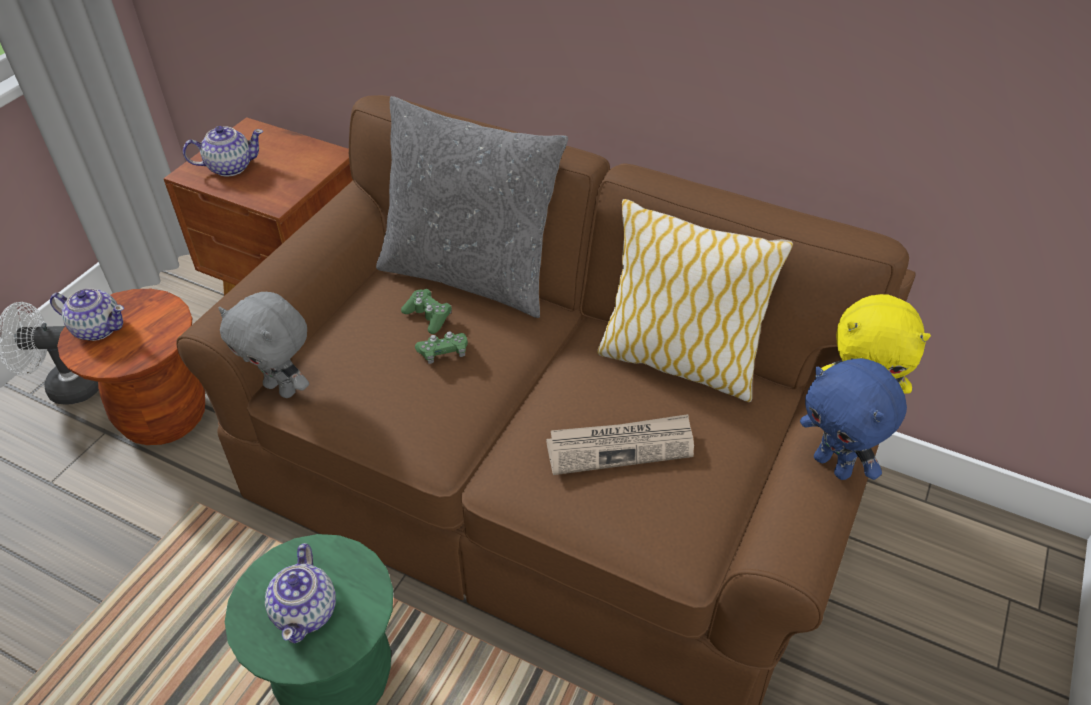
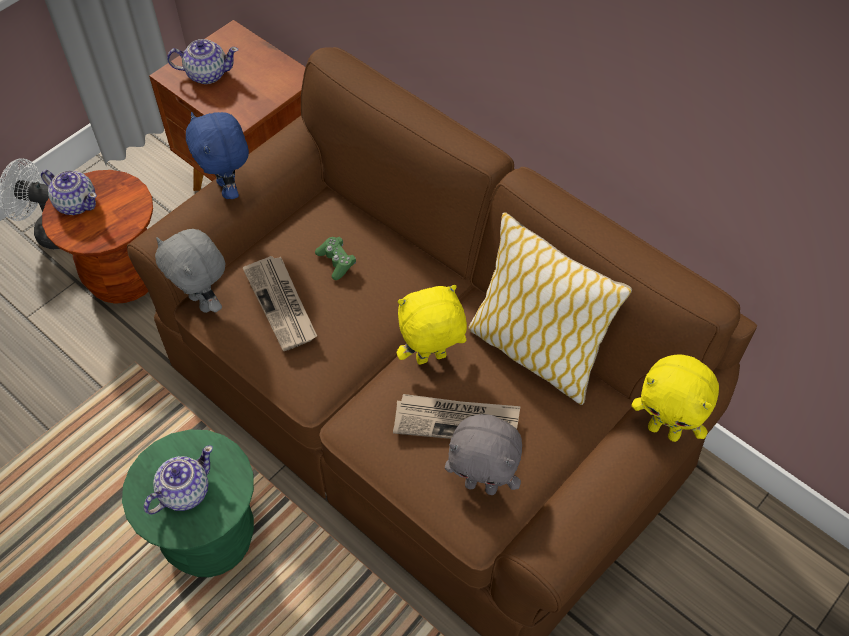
camera: 15 degrees right, 10 degrees up
teapot [265,543,336,643] -> teapot turned 150 degrees counterclockwise [144,445,213,515]
grey pillow [376,96,568,318] -> none
green game controller [415,331,468,364] -> none
blue plush toy [800,358,907,480] -> blue plush toy moved to [186,112,249,199]
none -> newspaper [243,256,317,351]
none -> yellow plush toy [397,285,467,365]
none -> grey plush toy [445,414,522,495]

